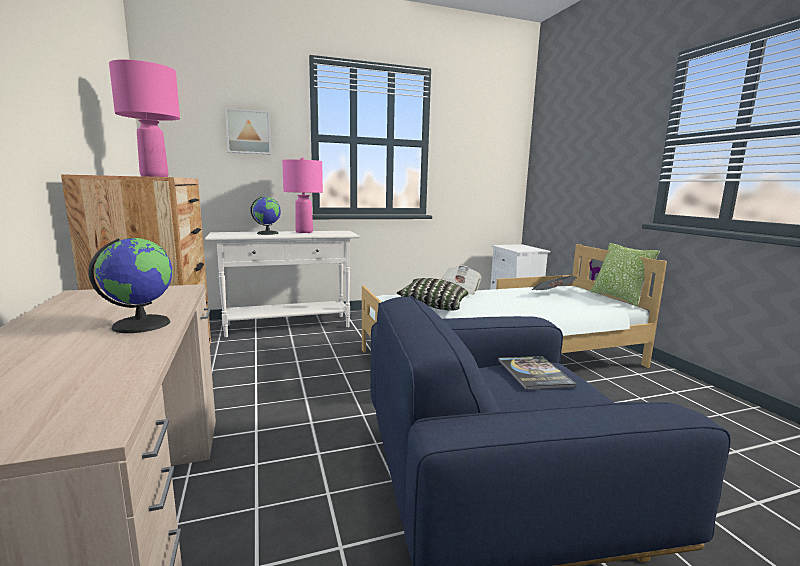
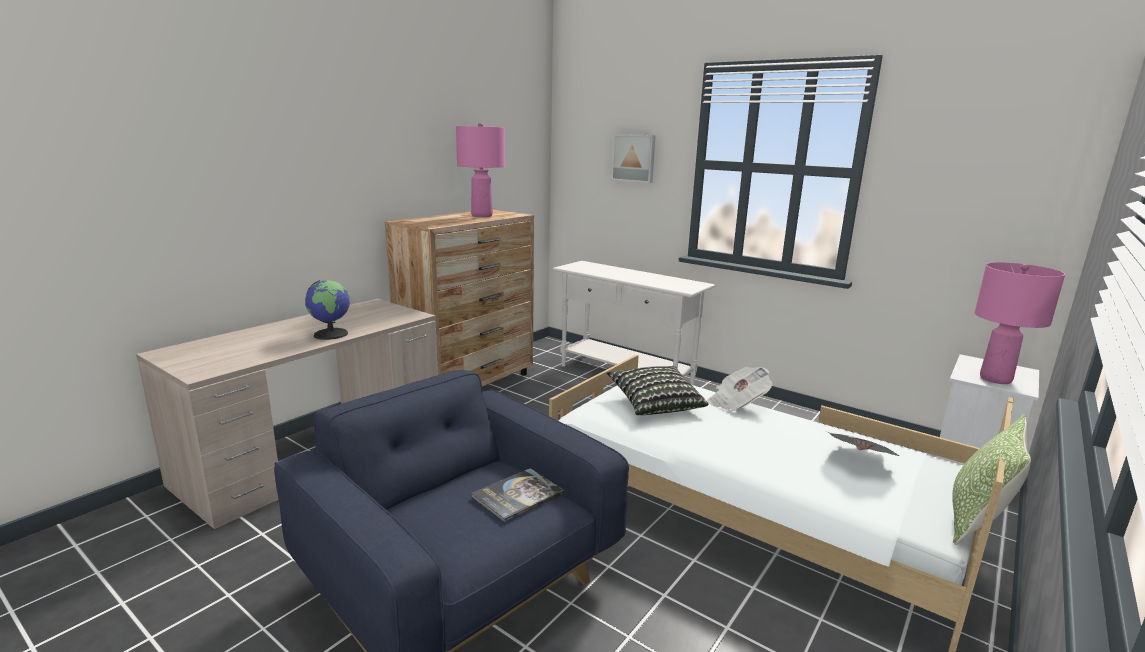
camera: 55 degrees right, 5 degrees up
globe [250,197,281,235] -> none
pink table lamp [282,157,323,233] -> pink table lamp moved to [974,262,1065,384]

